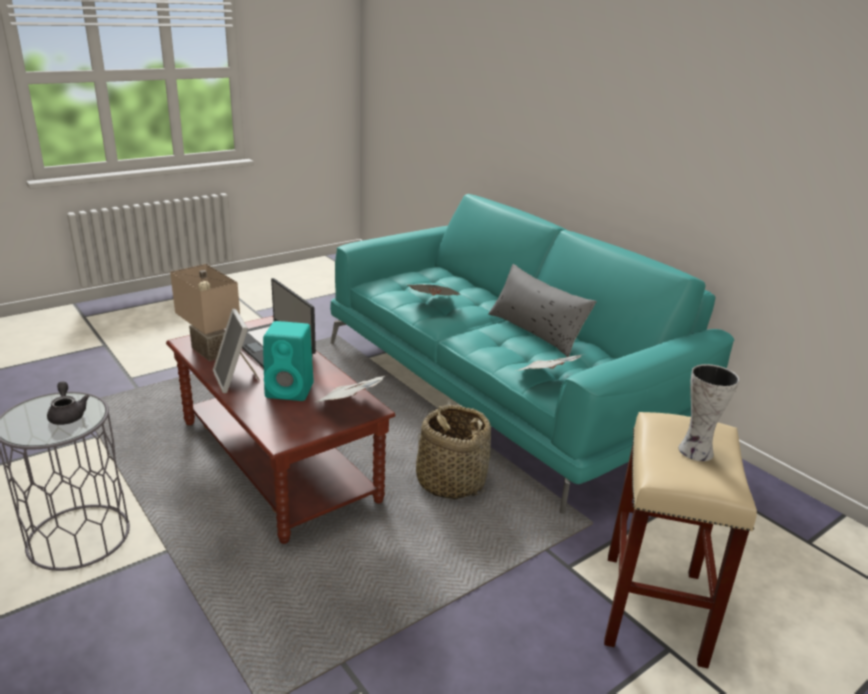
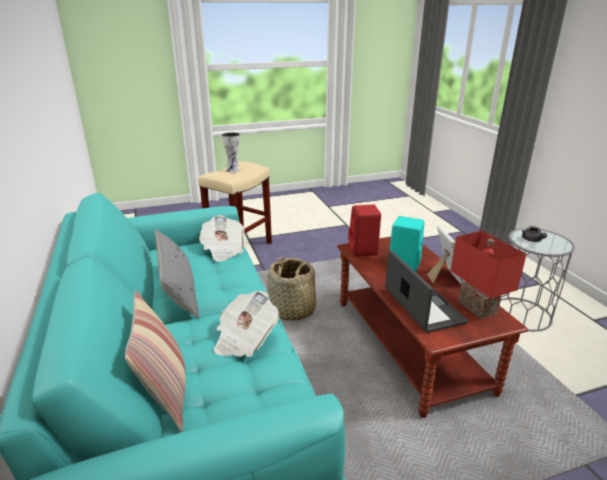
camera: 160 degrees left, 0 degrees up
beige table lamp [170,264,240,361] -> red table lamp [450,230,527,319]
newspaper [315,375,388,402] -> red speaker [348,205,381,257]
none -> pillow [125,290,186,432]

